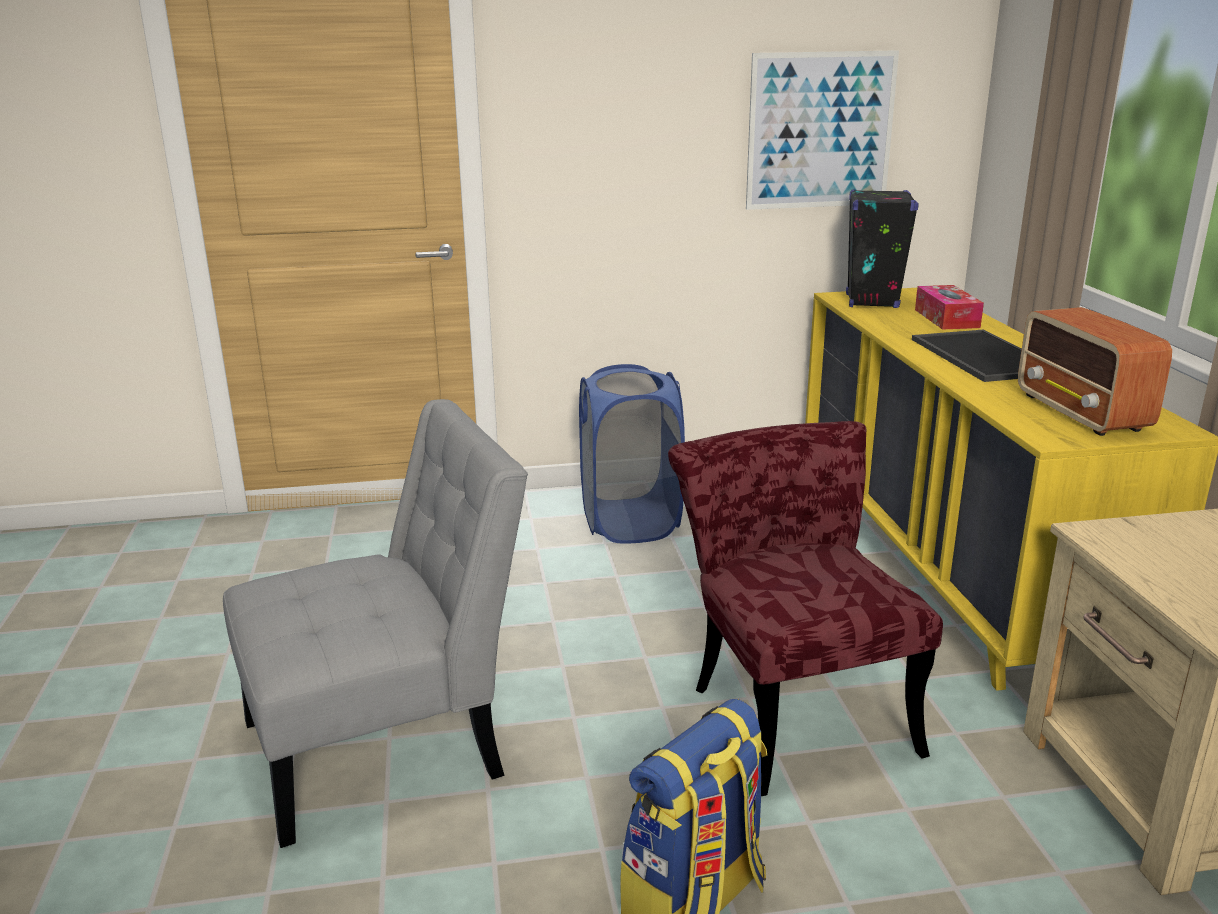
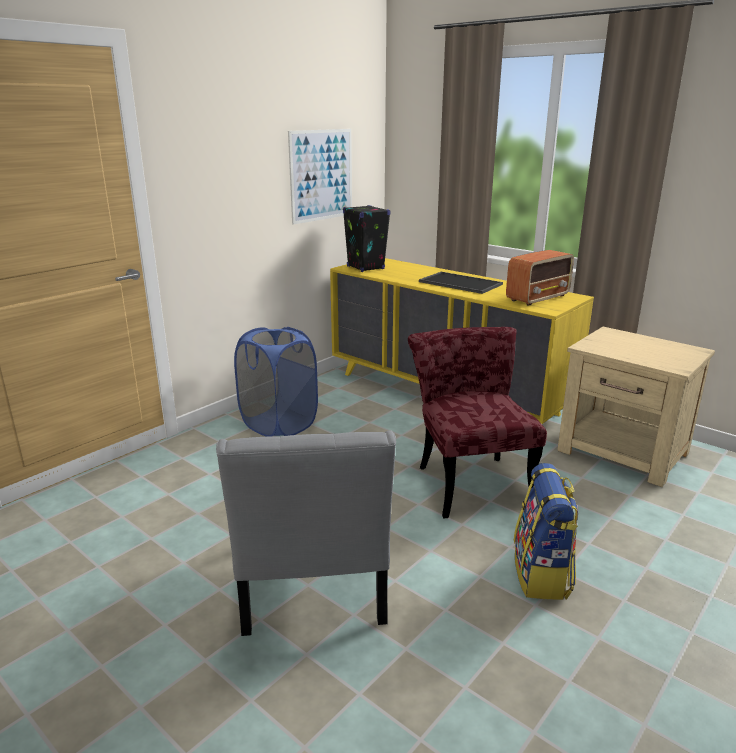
camera: 40 degrees left, 0 degrees up
grey chair [223,399,528,848] -> grey chair turned 150 degrees clockwise [216,430,396,636]
red chair [668,421,943,796] -> red chair turned 45 degrees clockwise [408,327,547,518]
tissue box [915,285,984,330] -> none
radio [1018,307,1172,436] -> radio turned 75 degrees counterclockwise [506,250,574,306]

